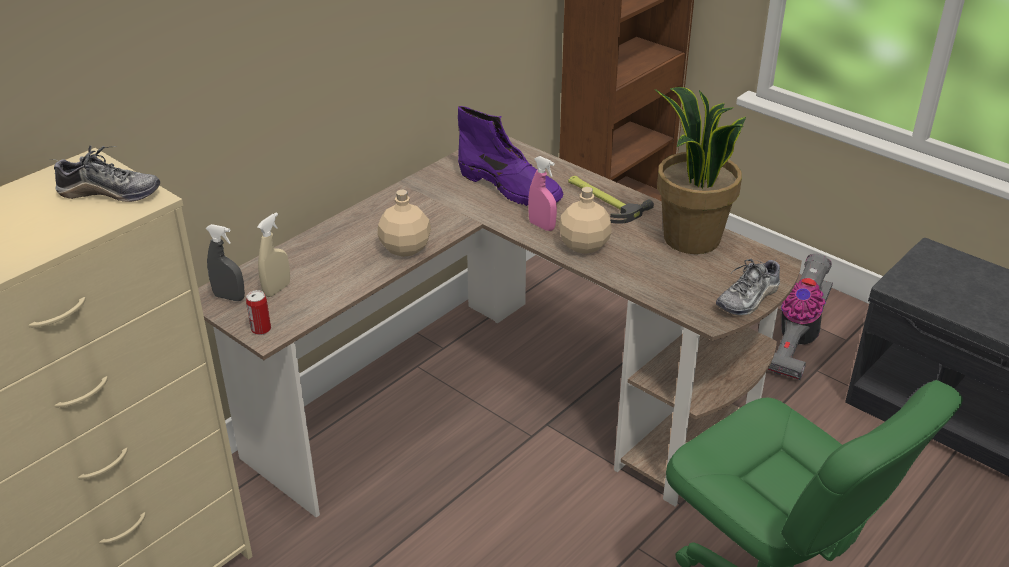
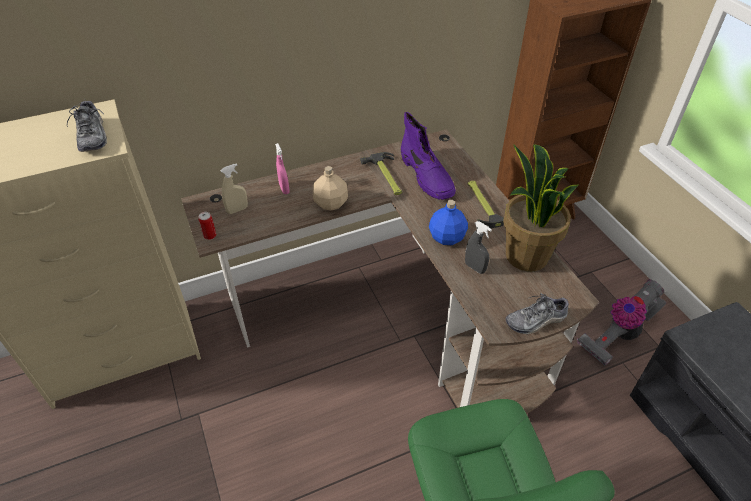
camera: 25 degrees right, 10 degrees up
shoe [53,145,160,202] -> shoe turned 45 degrees clockwise [67,101,107,152]
grey spray bottle [206,224,245,301] -> grey spray bottle moved to [465,221,492,274]
pink spray bottle [528,156,557,231] -> pink spray bottle moved to [275,143,290,194]
beige bottle [559,187,612,254] -> blue bottle [429,200,468,245]
none -> hammer [360,152,402,195]

